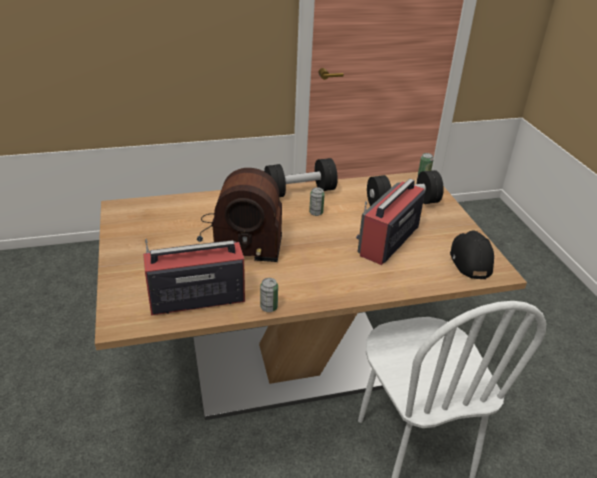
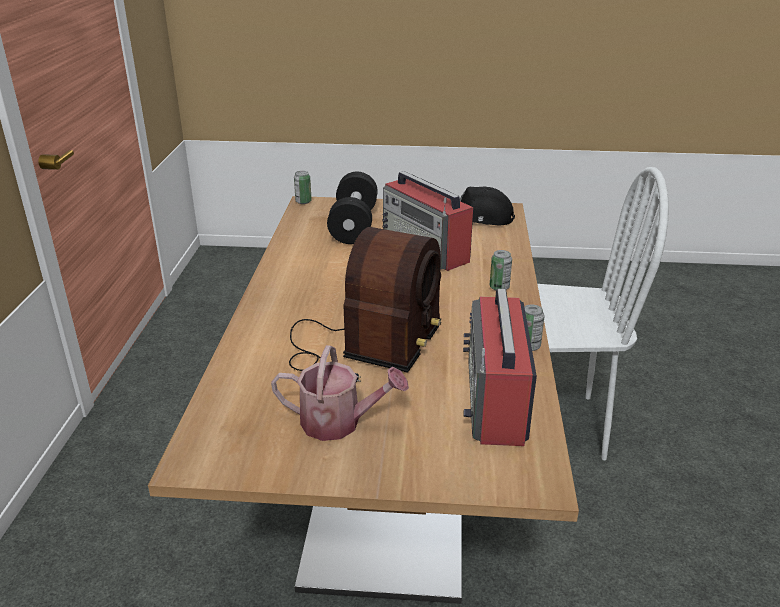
camera: 70 degrees left, 5 degrees down
black dumbbell [264,158,338,197] -> none
can [309,187,325,216] -> can moved to [490,250,512,291]
none -> watering can [271,345,409,441]

